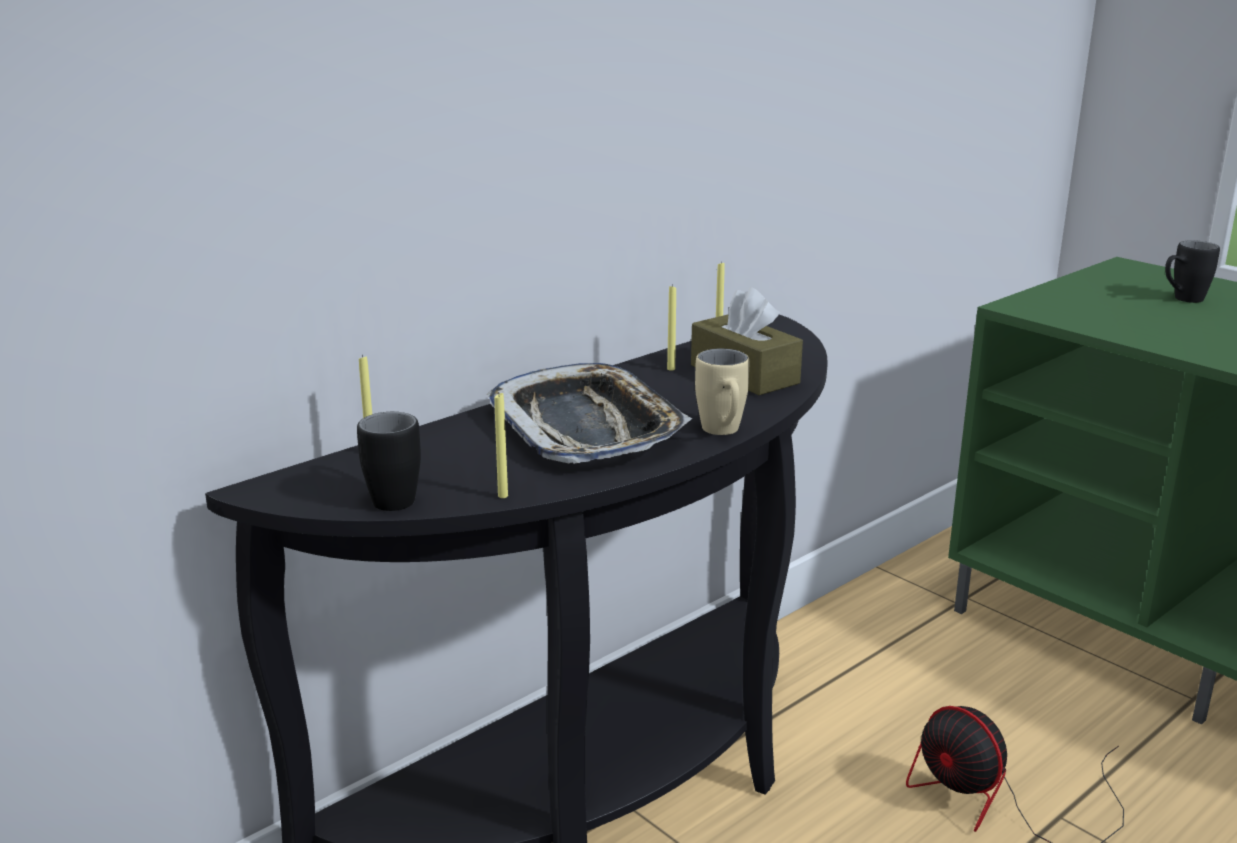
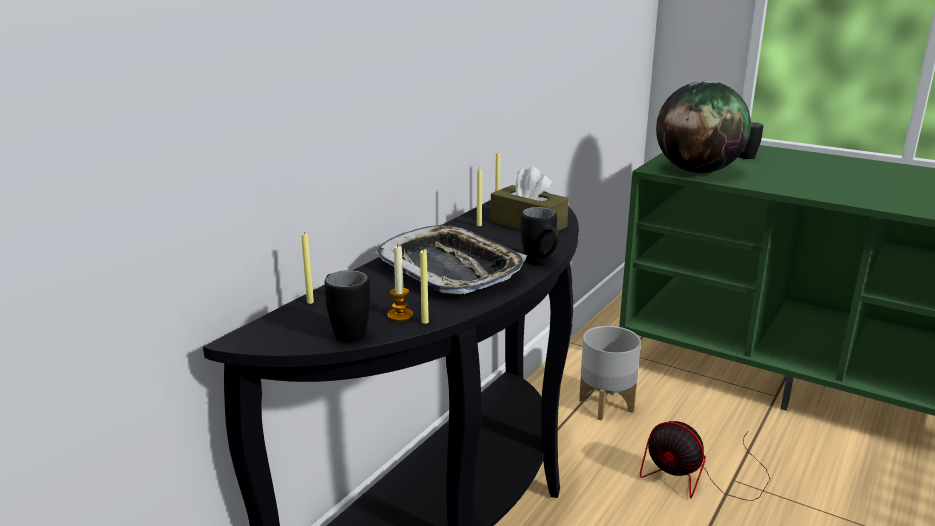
camera: 15 degrees left, 0 degrees up
beige mug [695,349,749,435] -> black mug [521,207,559,265]
none -> candle [387,244,413,321]
none -> grey planter [579,326,641,421]
none -> globe [656,81,751,173]

